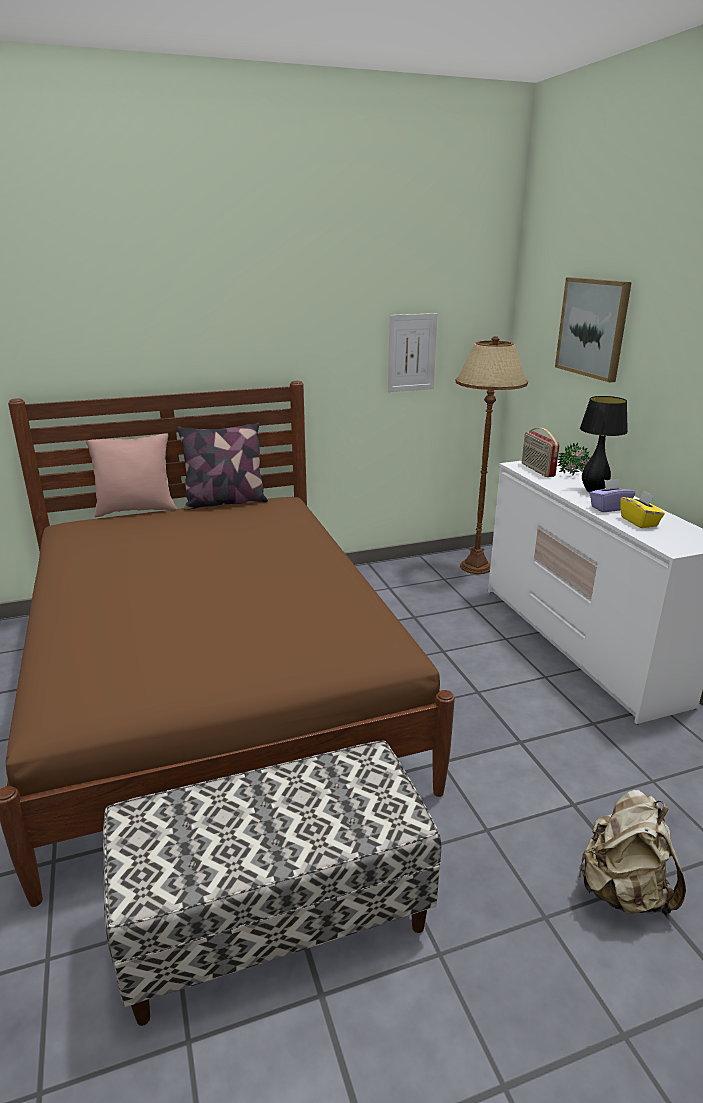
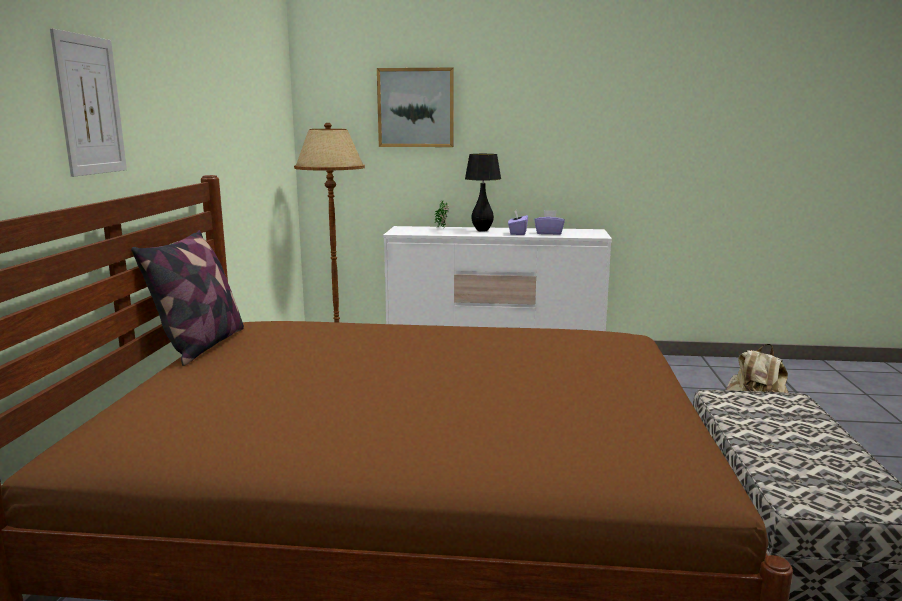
camera: 65 degrees left, 10 degrees down
pink pillow [85,433,177,517] -> none
picture [388,313,437,392] -> picture moved to [50,28,127,177]
radio [522,428,560,477] -> none
yellow tissue box [620,491,665,528] -> purple tissue box [534,210,565,235]

